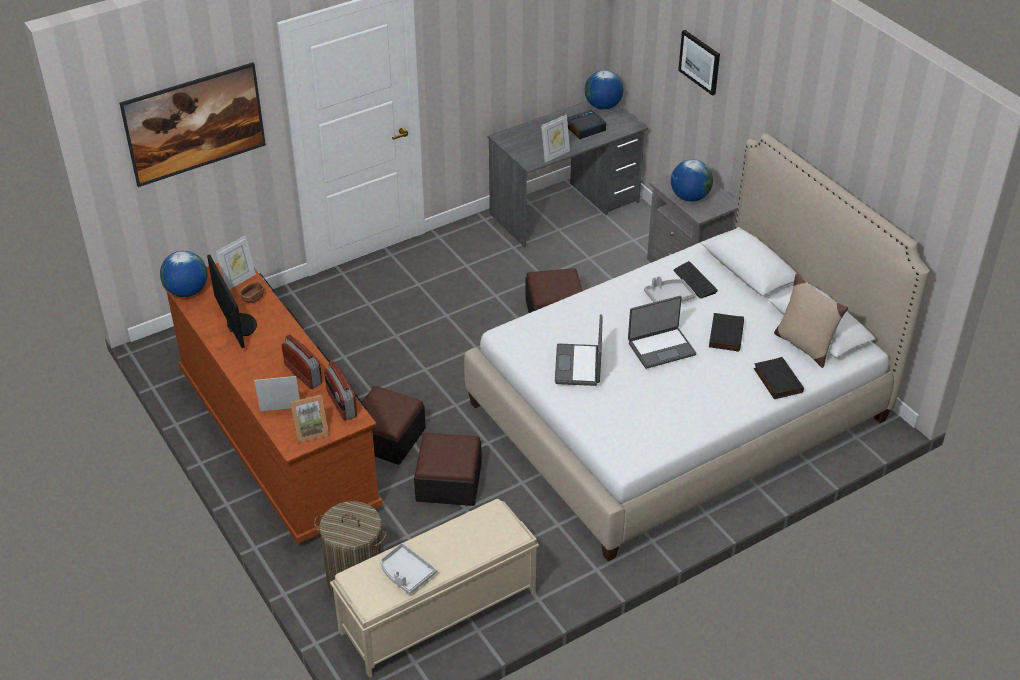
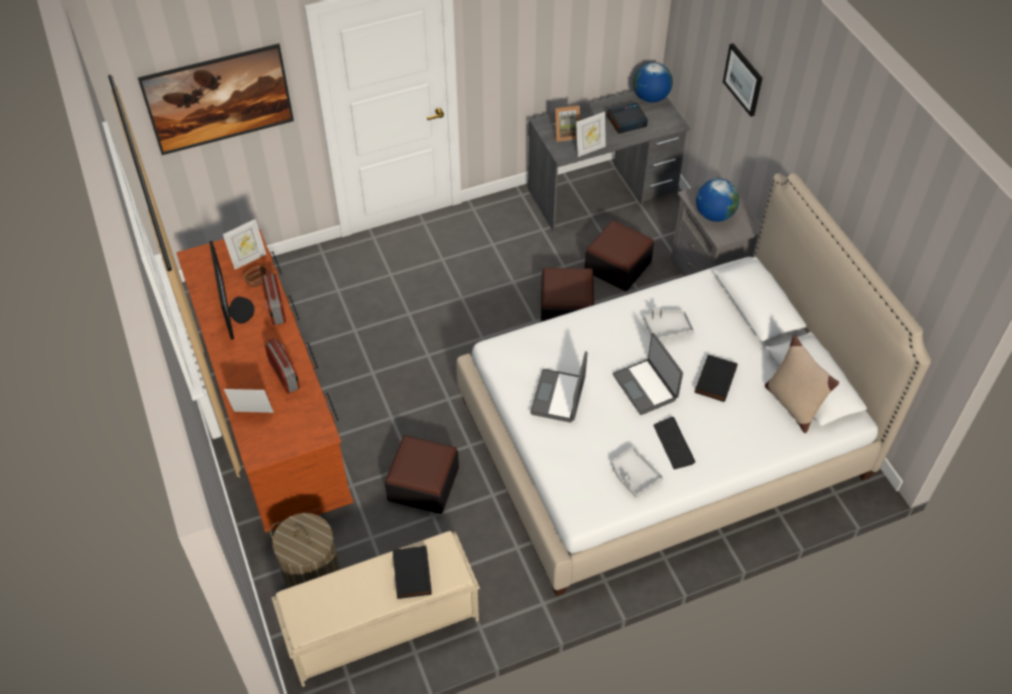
camera: 10 degrees right, 10 degrees up
globe [160,251,208,297] -> none
picture frame [290,395,329,443] -> picture frame moved to [553,105,580,142]
radio [324,361,357,420] -> radio moved to [262,270,286,325]
ottoman [361,386,426,465] -> ottoman moved to [585,220,654,292]
grey tray [380,543,437,594] -> grey tray moved to [612,447,663,498]
laptop [628,296,696,369] -> laptop turned 75 degrees clockwise [613,333,683,415]
keyboard [673,261,718,299] -> keyboard moved to [653,417,695,469]
black book [753,357,804,399] -> black book moved to [393,546,432,599]

